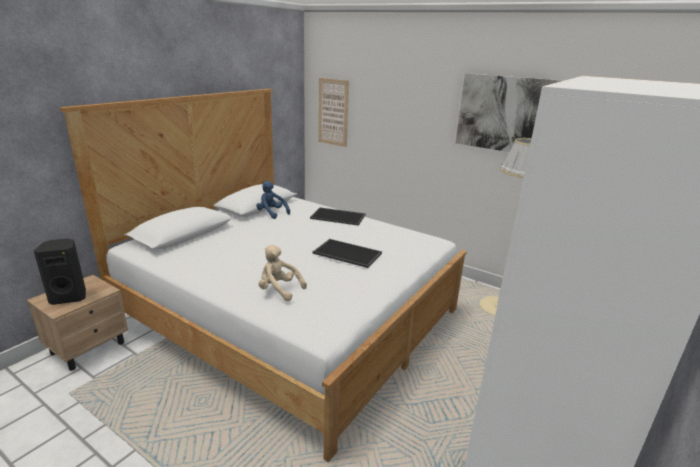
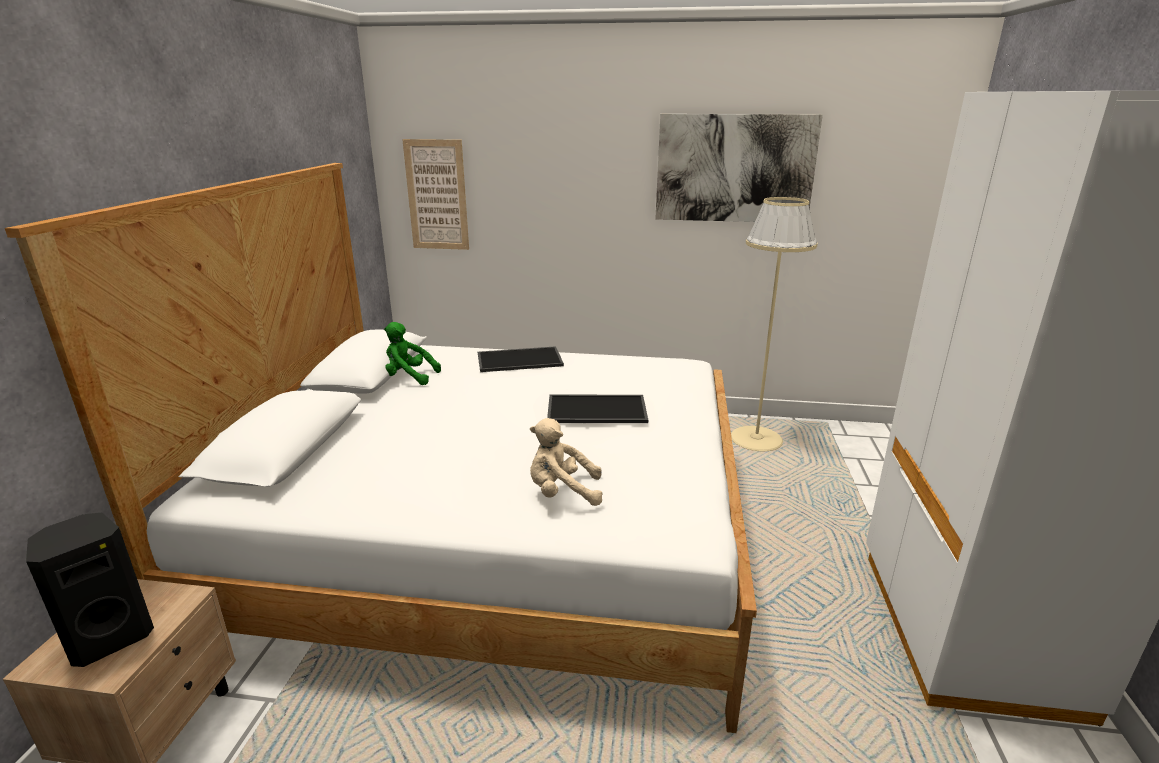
camera: 25 degrees left, 0 degrees up
blue plush toy [256,181,290,219] -> green plush toy [384,322,441,385]

